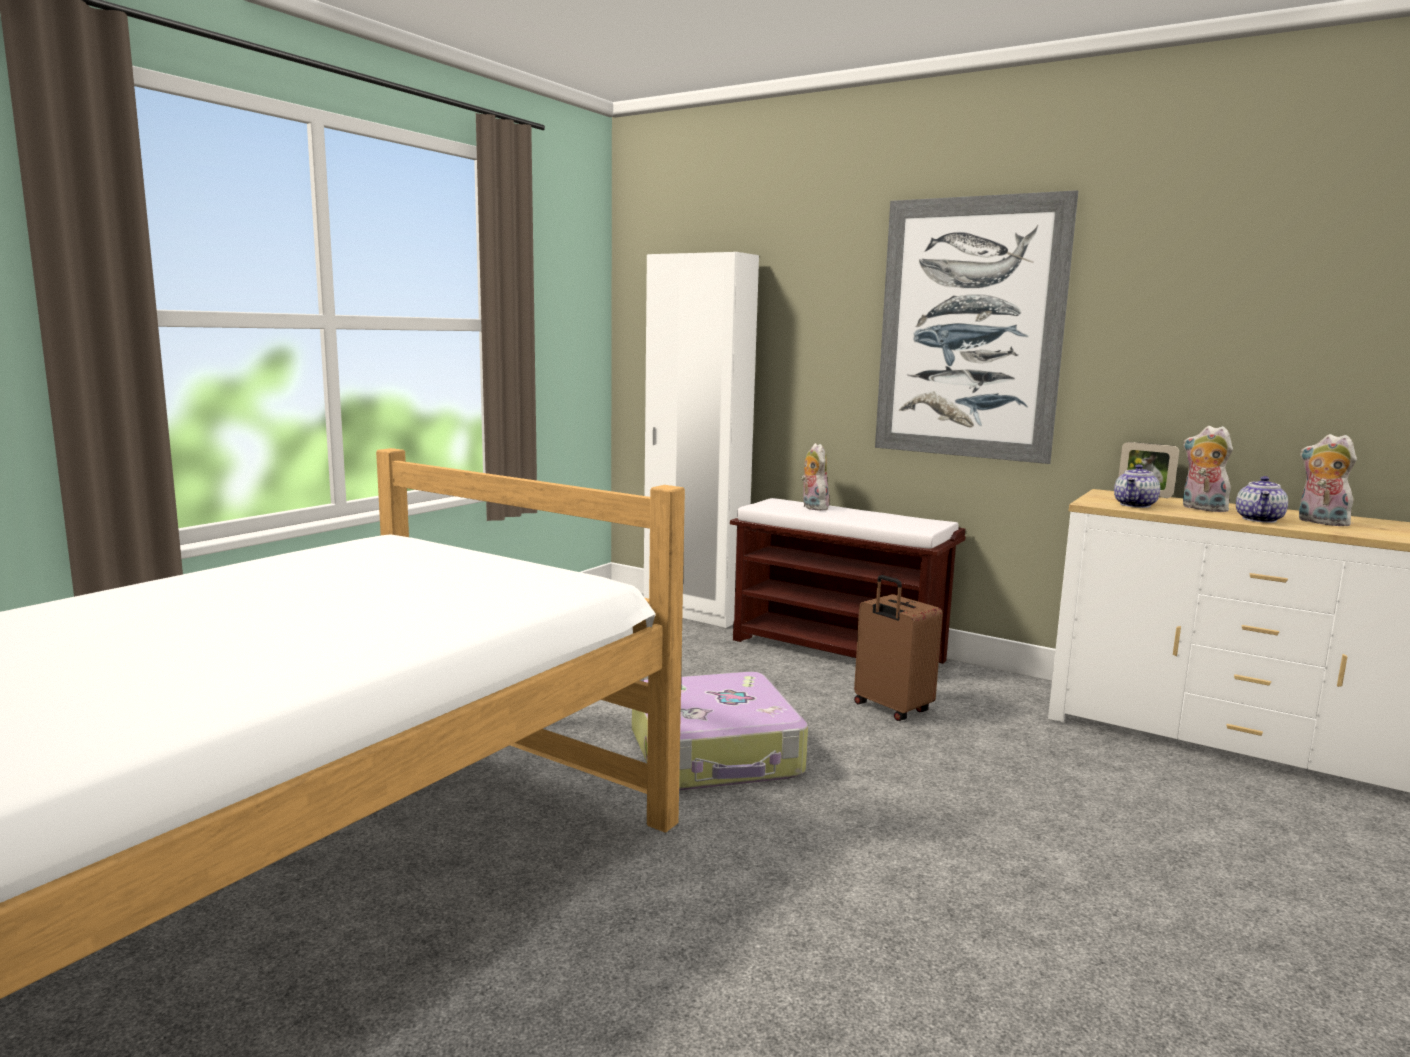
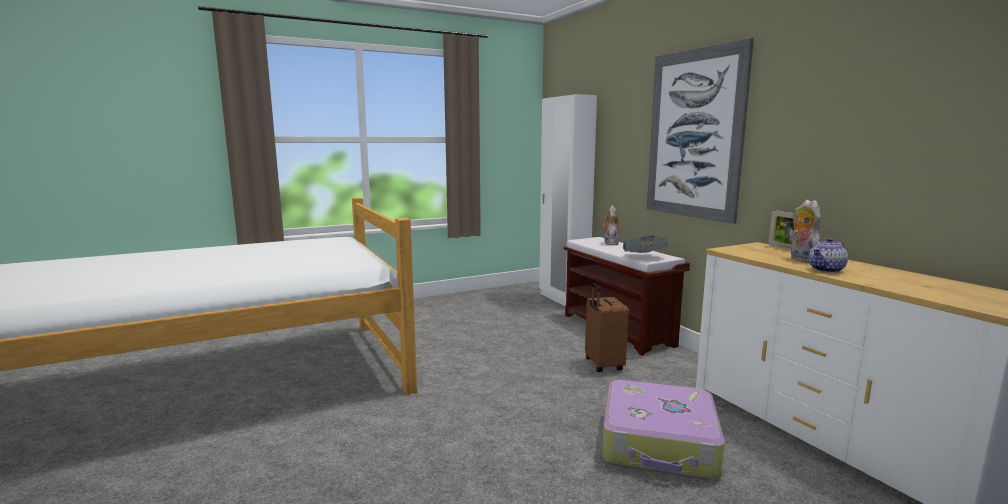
camera: 30 degrees right, 0 degrees up
suitcase [632,672,808,791] -> suitcase moved to [602,380,725,480]
teapot [1114,464,1160,508] -> none
plush toy [1299,434,1357,526] -> none
none -> newspaper [623,236,668,253]

